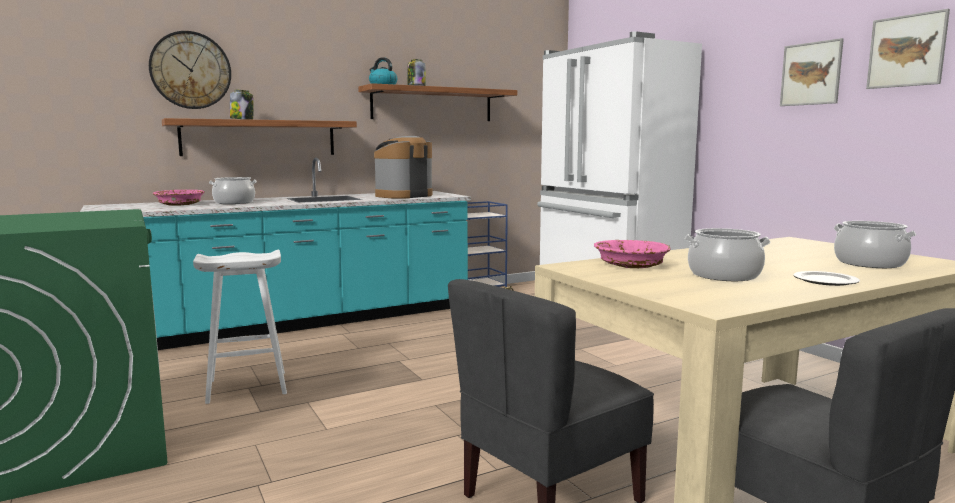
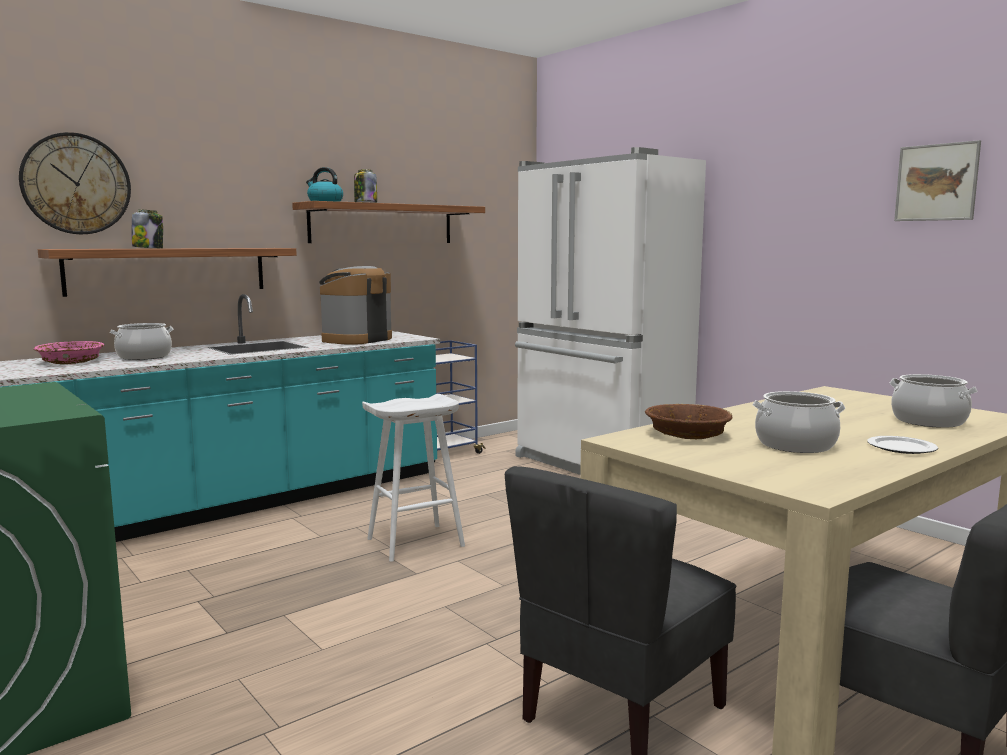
camera: 10 degrees left, 0 degrees up
white stool [193,250,287,404] -> white stool moved to [362,394,465,562]
pink bowl [594,240,670,268] -> brown bowl [645,404,733,439]
picture [780,38,844,106] -> none

